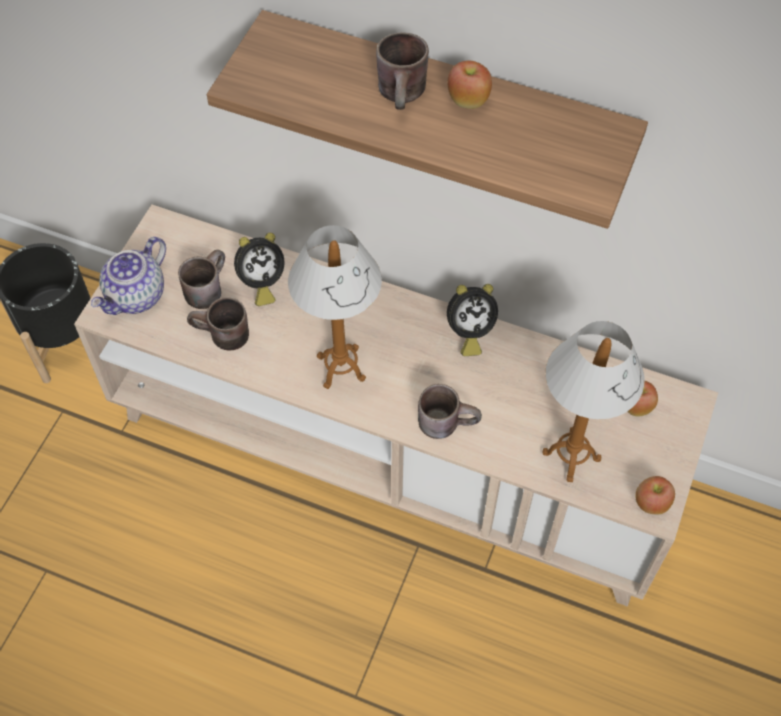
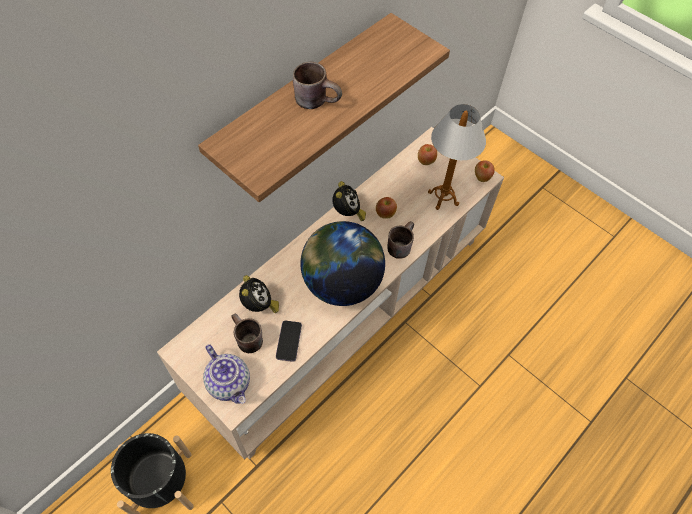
camera: 70 degrees left, 0 degrees up
brown mug [187,297,249,350] -> phone [276,321,302,362]
table lamp [288,225,382,389] -> globe [301,221,385,306]
apple [447,61,492,109] -> apple moved to [376,197,397,219]

